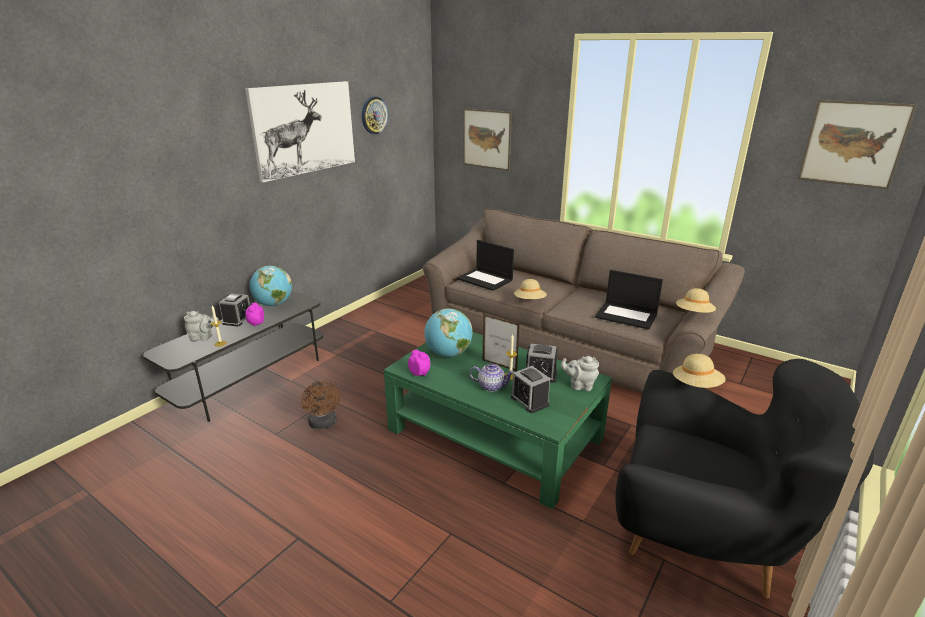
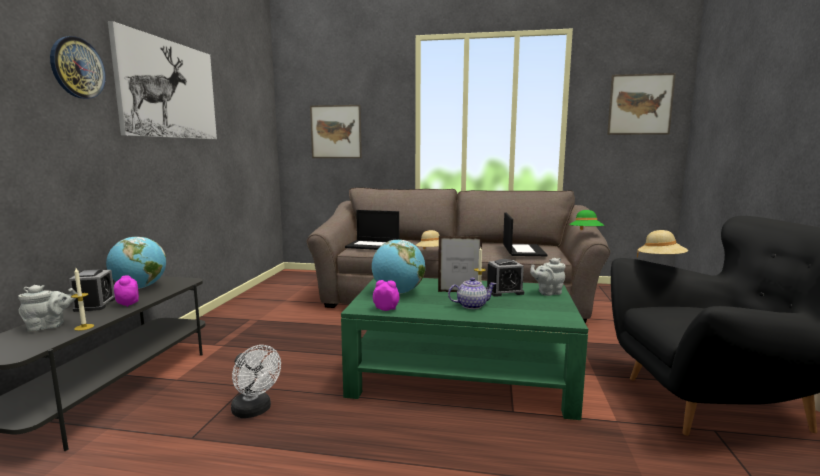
camera: 25 degrees left, 15 degrees down
brown fan [301,381,340,429] -> white fan [231,345,281,418]
wall clock [362,96,388,134] -> wall clock moved to [50,36,106,99]
alarm clock [511,366,550,413] -> none
laptop [595,270,663,330] -> laptop turned 90 degrees counterclockwise [503,212,548,256]
beige hat [676,288,716,313] -> green hat [569,210,605,230]

